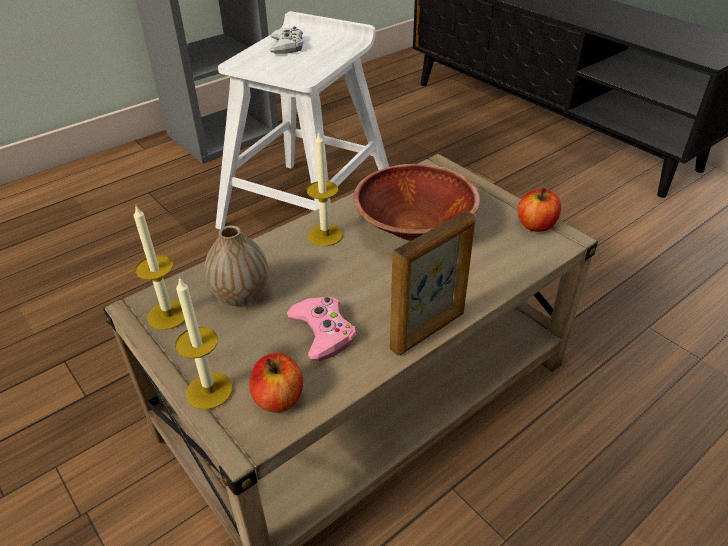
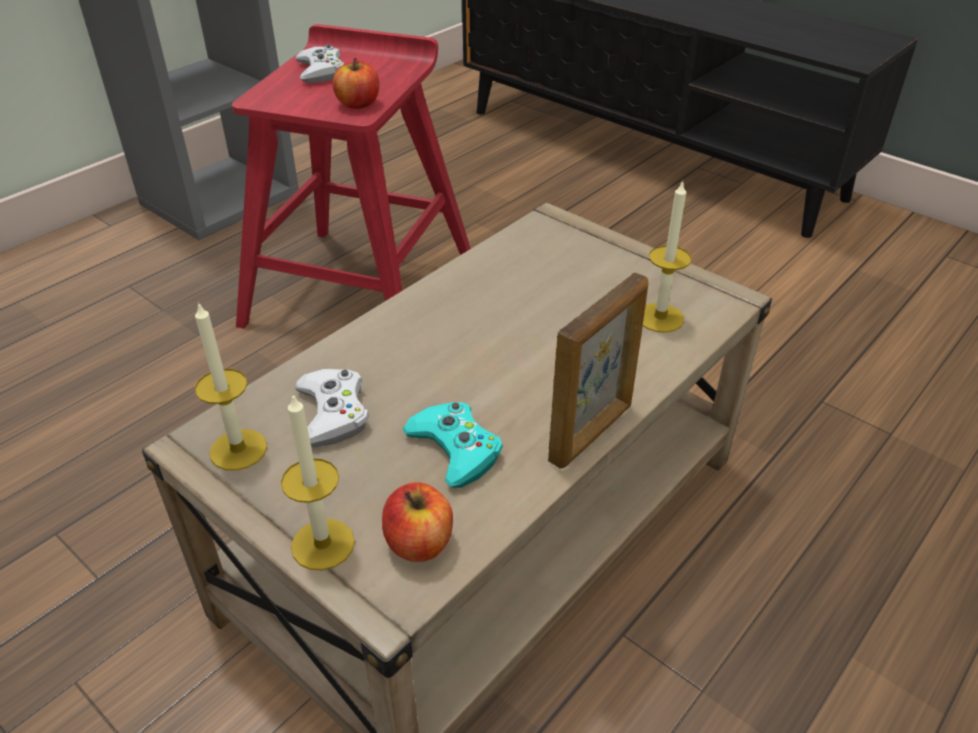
camera: 10 degrees left, 0 degrees up
vase [205,225,269,306] -> white game controller [295,369,369,447]
white stool [215,11,389,229] -> red stool [232,24,471,329]
pink game controller [287,297,356,361] -> turquoise game controller [403,402,503,488]
candle [307,131,343,246] -> candle moved to [643,180,692,333]
brown bowl [354,164,480,241] -> none
apple [517,188,561,232] -> apple moved to [333,58,379,109]

